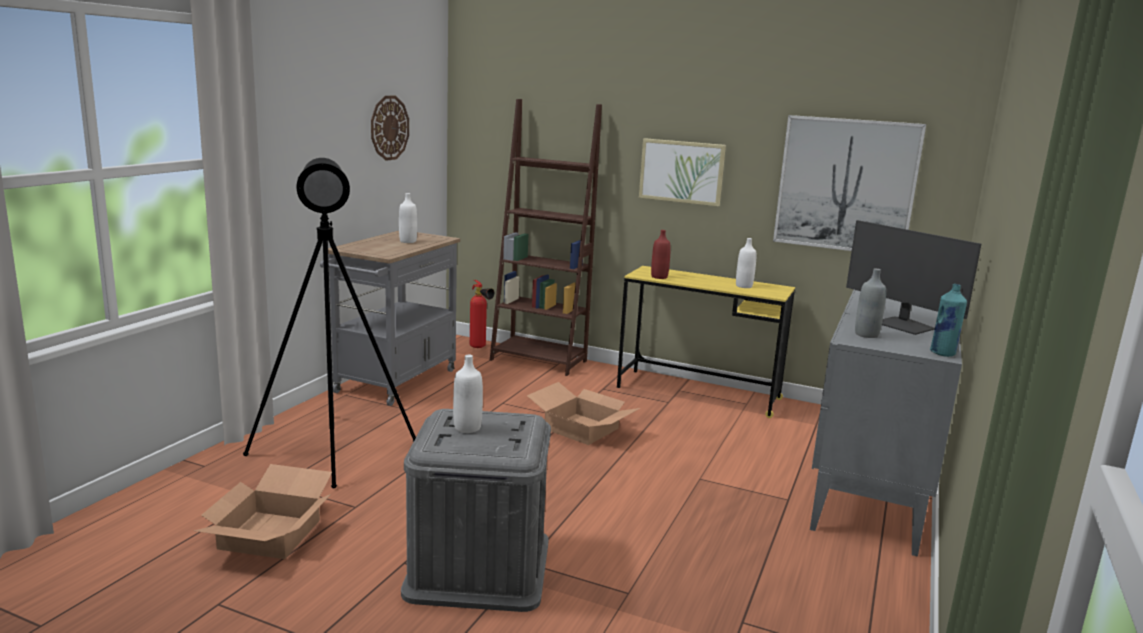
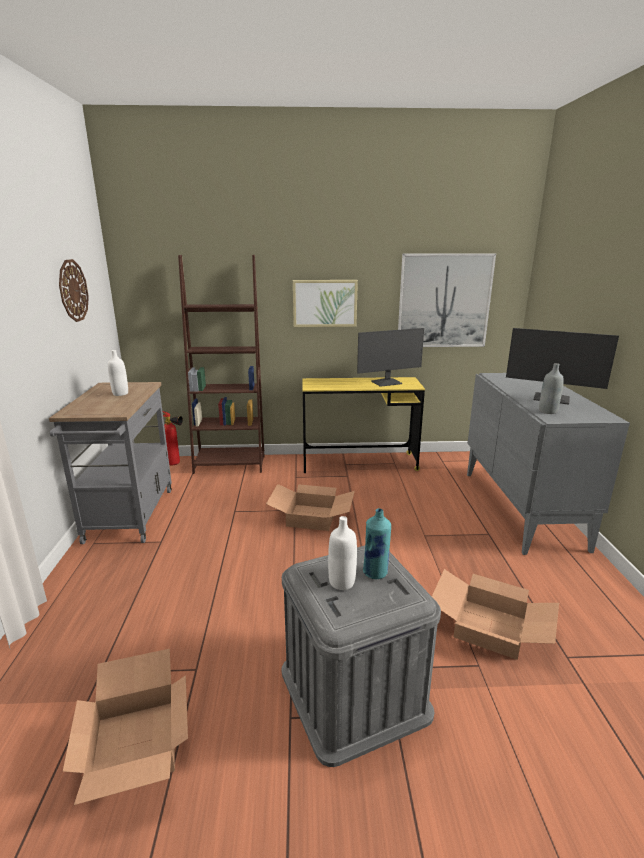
camera: 25 degrees left, 5 degrees up
black floor lamp [243,158,416,488] -> none
red bottle [651,230,671,279] -> none
white bottle [736,238,756,288] -> monitor [357,328,424,387]
turquoise bottle [930,284,967,357] -> turquoise bottle moved to [363,508,391,579]
none -> cardboard box [432,569,559,660]

